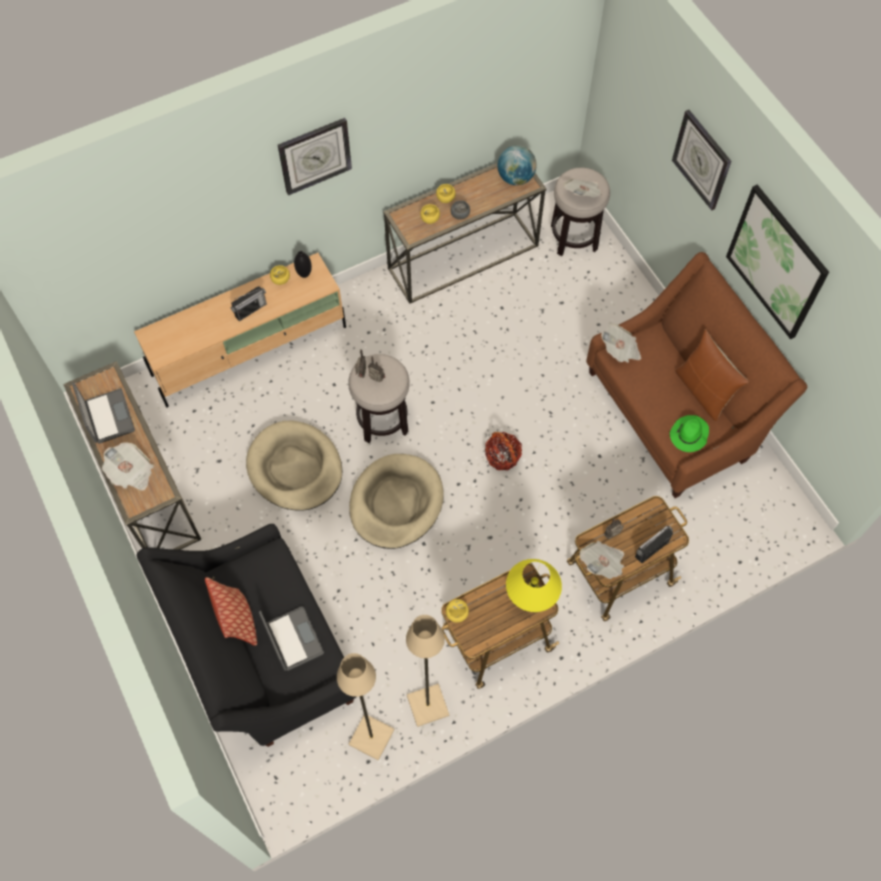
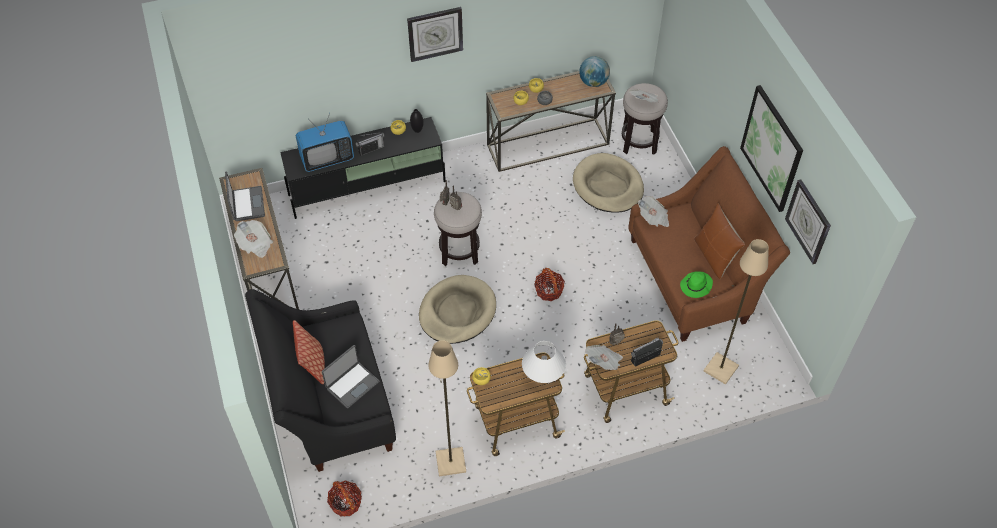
camera: 10 degrees right, 10 degrees down
beige tv stand [134,253,346,407] -> black tv stand [280,117,446,219]
beige dog bed [246,421,343,510] -> beige dog bed moved to [573,153,644,213]
laptop [259,606,324,671] -> laptop turned 60 degrees clockwise [322,345,379,408]
beige floor lamp [337,653,394,760] -> beige floor lamp moved to [704,239,769,384]
yellow table lamp [506,559,562,612] -> white table lamp [522,341,566,383]
wall clock [672,110,731,211] -> wall clock moved to [785,179,831,264]
none -> television [296,113,354,172]
none -> basket [327,480,362,516]

